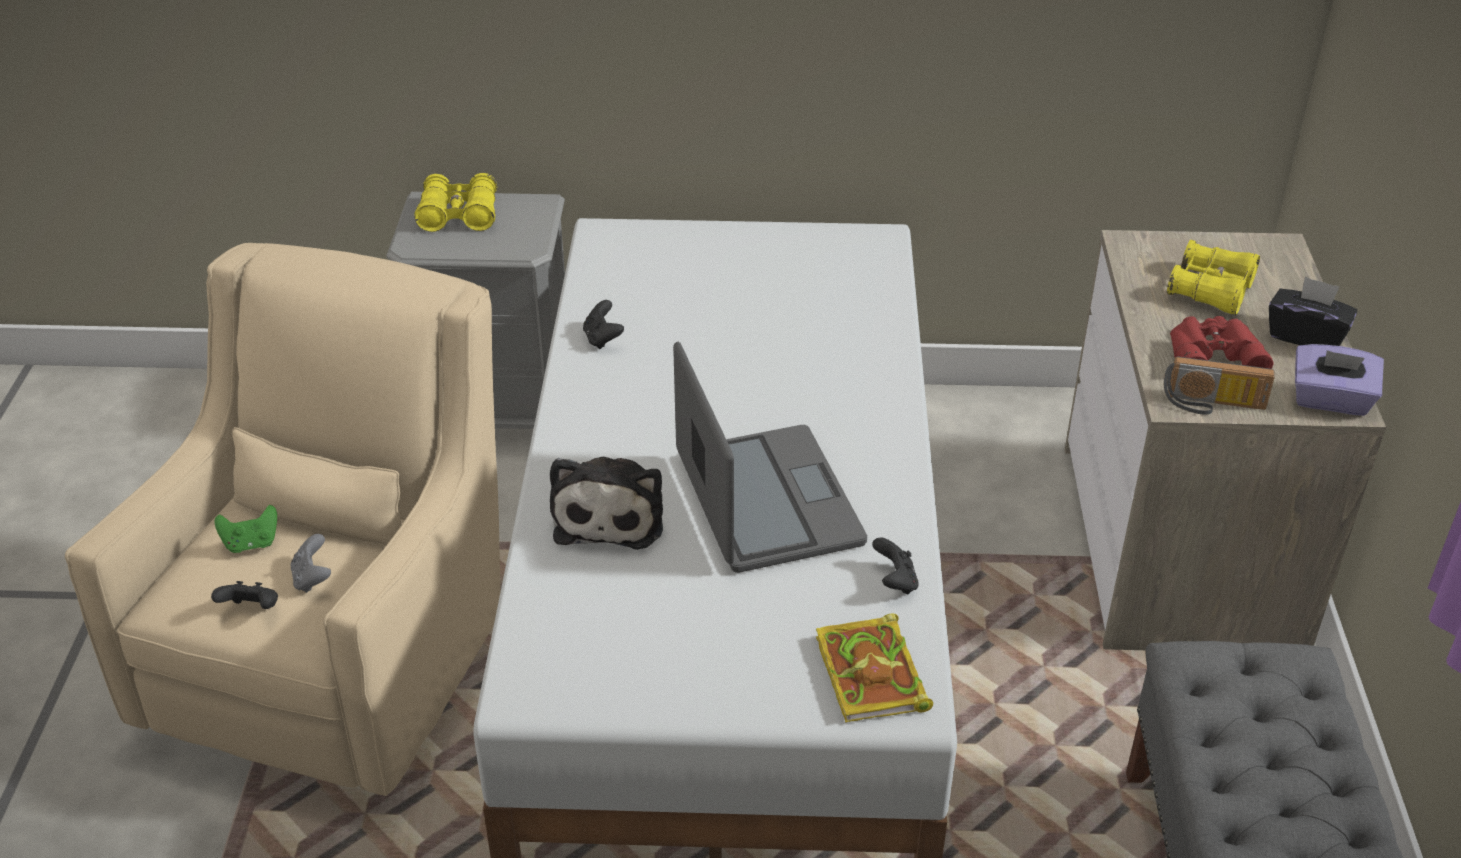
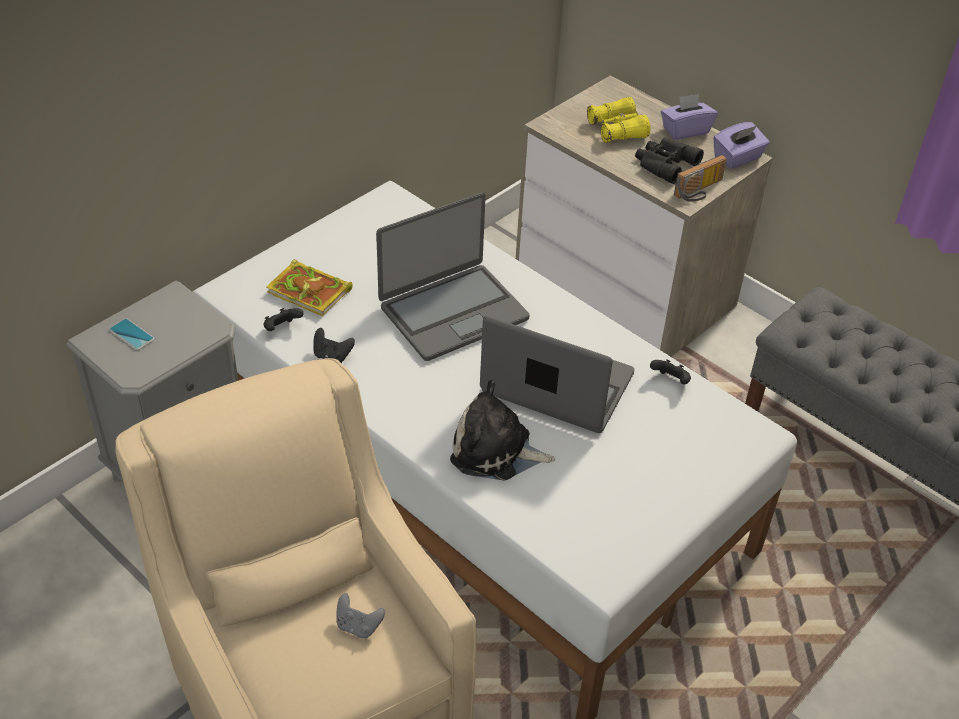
camera: 50 degrees left, 5 degrees up
black game controller [211,581,278,609] -> black game controller moved to [263,308,304,331]
green game controller [214,505,277,553] -> none
yellow binoculars [414,173,497,232] -> phone [109,318,154,350]
plush toy [550,457,663,550] -> plush toy turned 150 degrees clockwise [450,380,555,481]
book [816,613,933,722] -> book moved to [267,259,353,316]
red binoculars [1170,316,1274,369] -> black binoculars [635,138,704,184]
black tissue box [1269,276,1357,346] -> purple tissue box [661,94,718,140]
none -> laptop [376,192,530,361]

